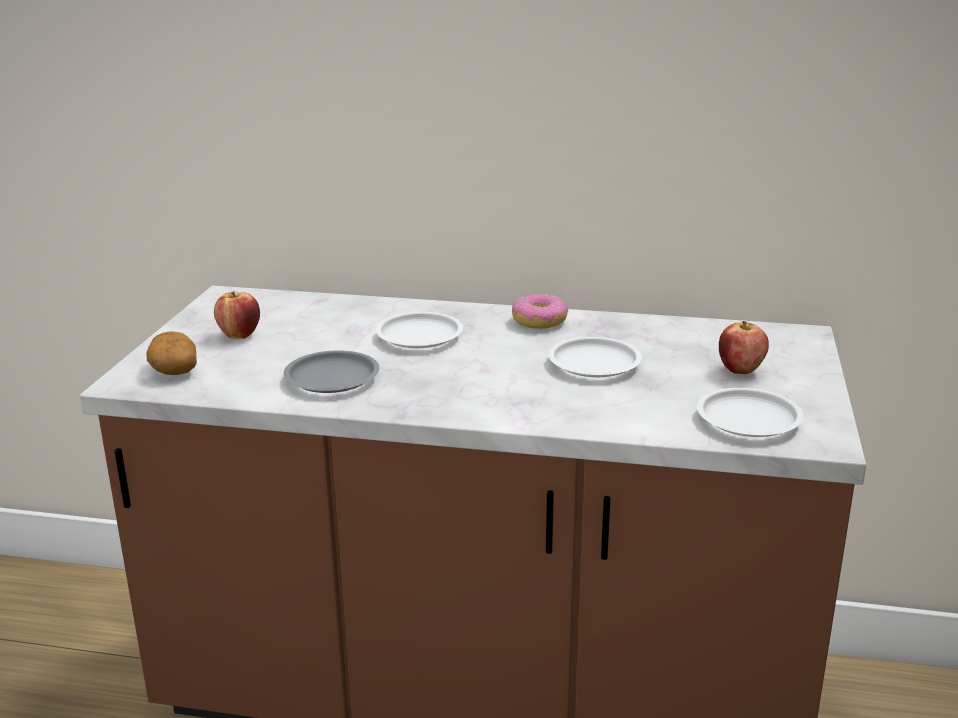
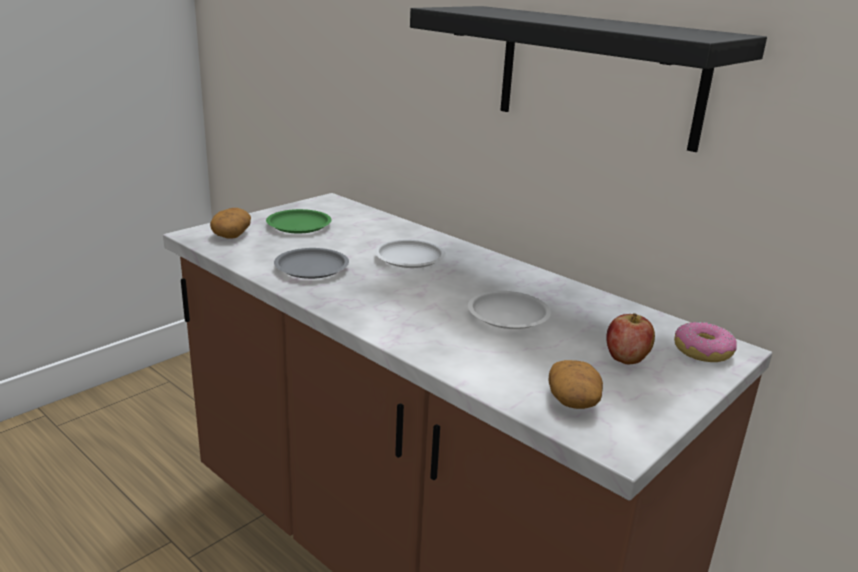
camera: 30 degrees right, 0 degrees up
apple [214,291,260,339] -> green plate [266,209,332,234]
donut [512,294,568,329] -> donut moved to [674,322,737,362]
white plate [697,388,803,437] -> potato [549,360,603,409]
none -> black shelf [410,6,767,152]

